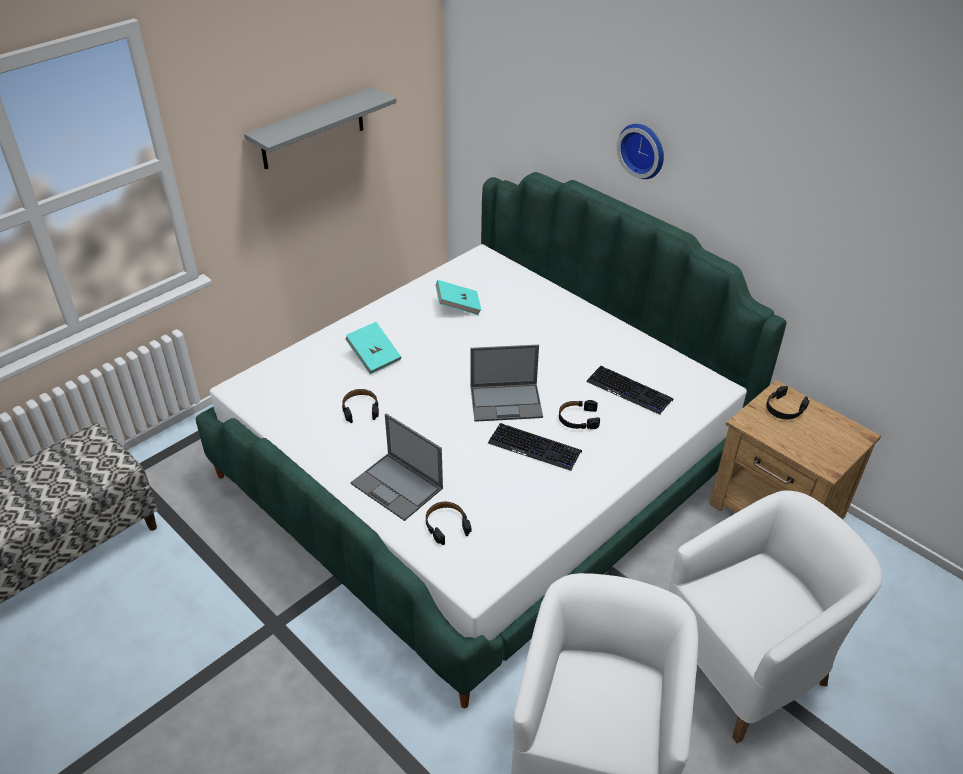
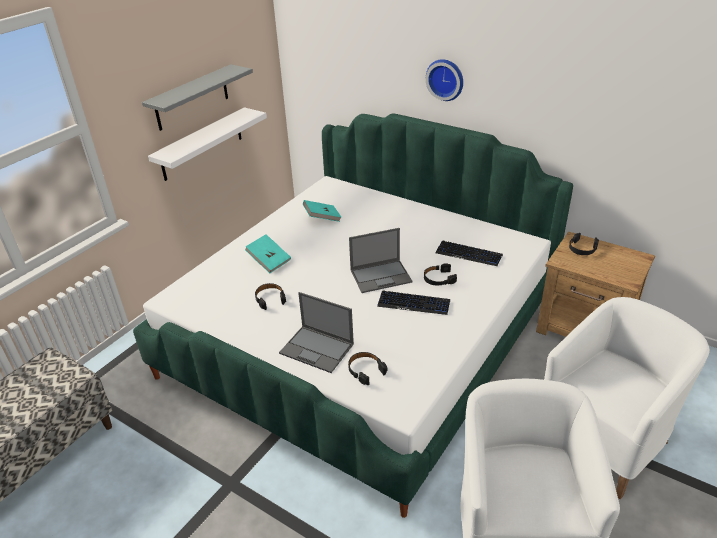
camera: 10 degrees left, 5 degrees down
none -> white shelf [148,107,267,181]

